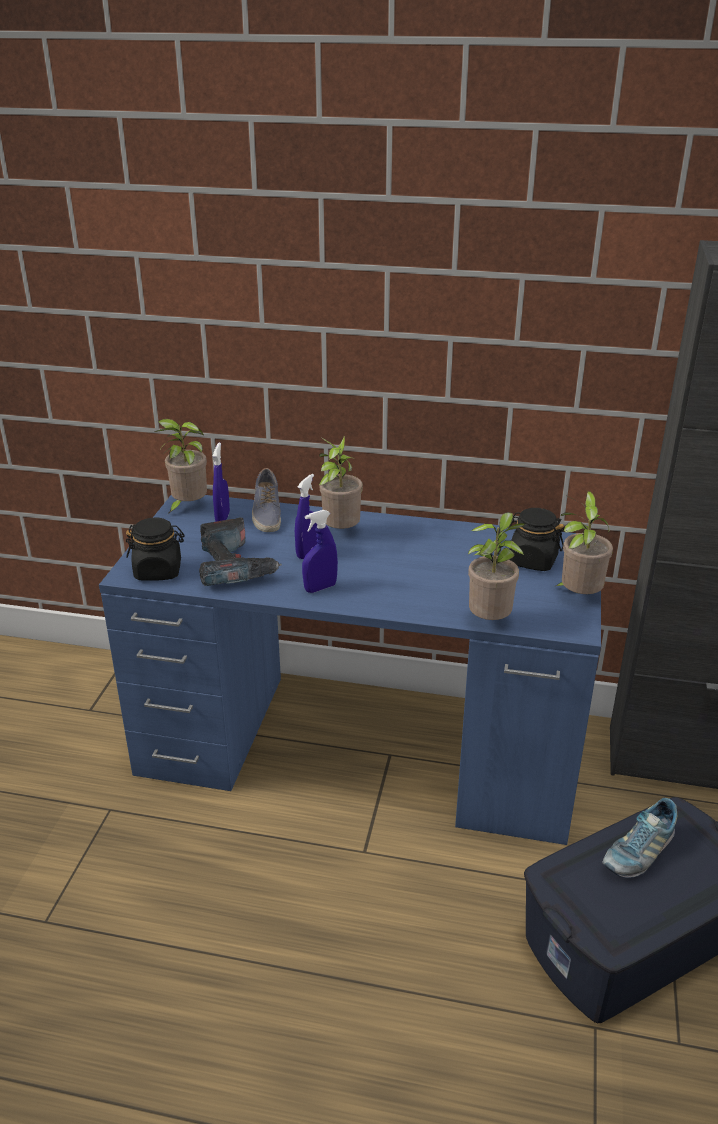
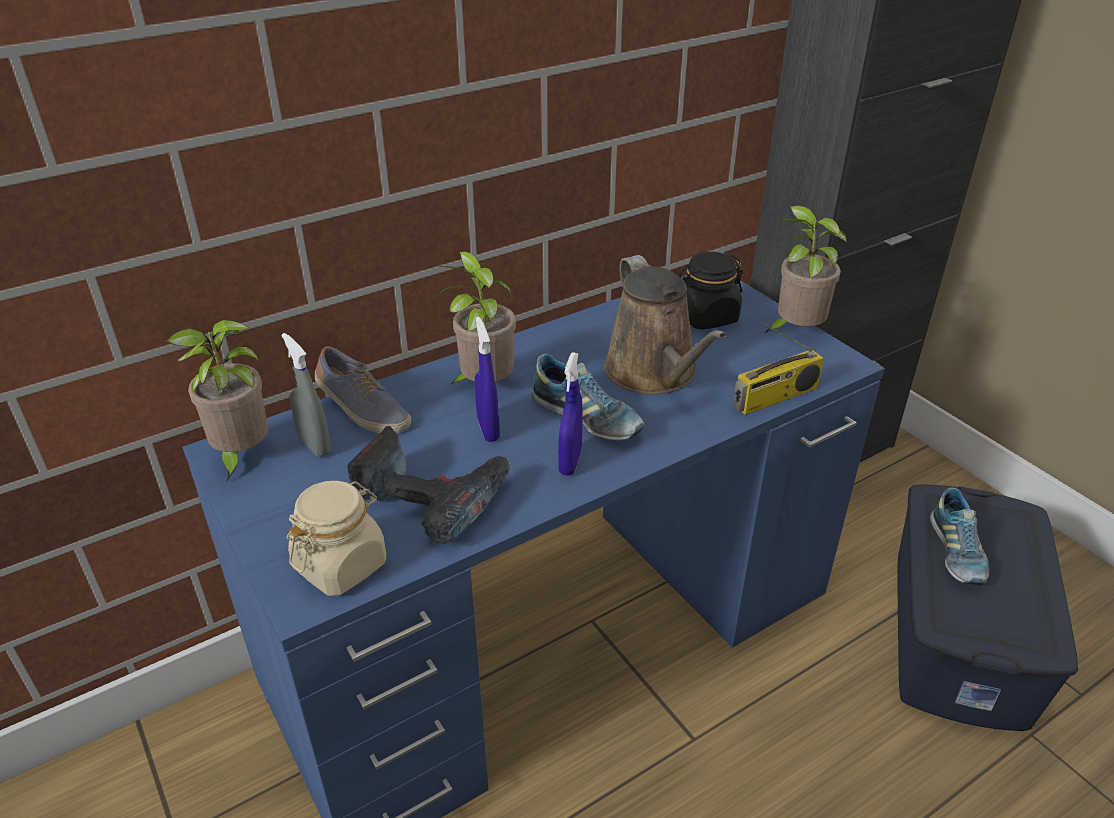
camera: 45 degrees left, 5 degrees up
black jar [126,517,185,581] -> beige jar [287,481,386,596]
blue spray bottle [213,443,230,522] -> grey spray bottle [281,333,331,457]
potted plant [468,512,526,620] -> radio [733,321,824,415]
none -> shoe [531,354,644,441]
none -> brown watering can [604,255,726,394]

